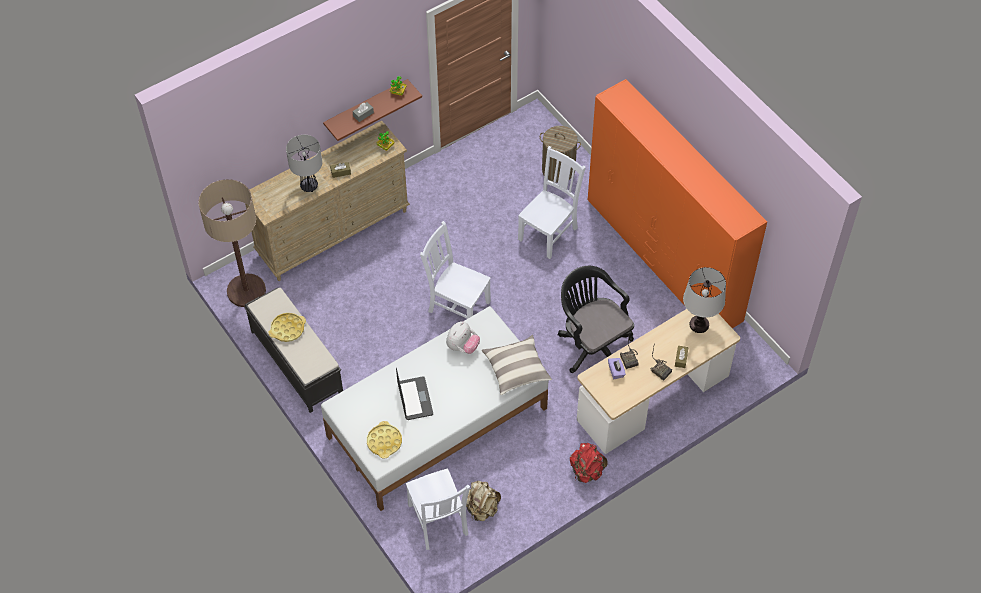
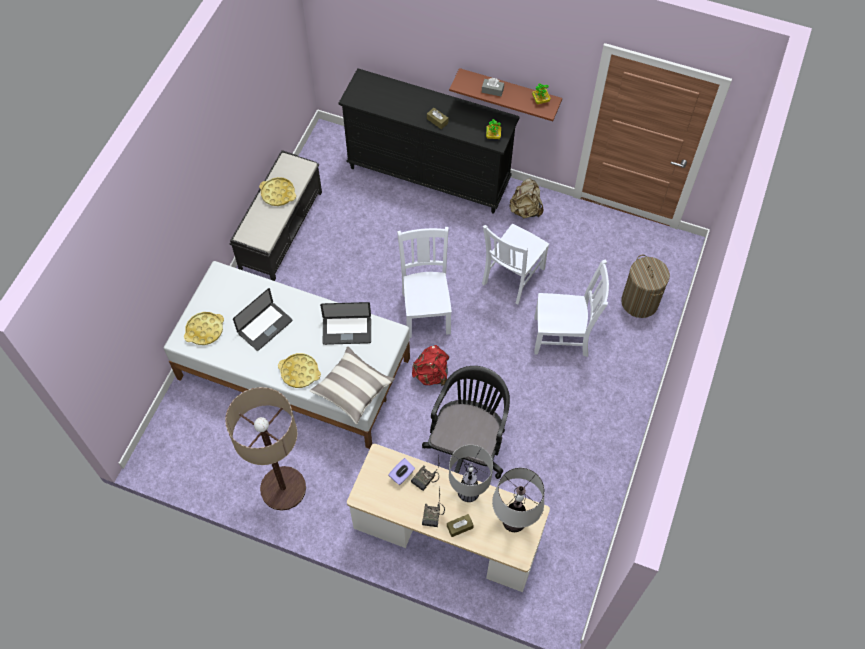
camera: 55 degrees right, 5 degrees up
floor lamp [198,179,266,307] -> floor lamp moved to [225,387,306,511]
beige dresser [245,121,410,281] -> black dresser [339,68,520,213]
table lamp [286,135,322,192] -> table lamp moved to [449,445,493,502]
white chair [406,468,470,550] -> white chair moved to [482,224,549,304]
plush toy [446,321,480,354] -> laptop [320,302,371,345]
beige backpack [466,481,501,521] -> beige backpack moved to [509,178,543,218]
red backpack [570,443,608,483] -> red backpack moved to [412,345,449,386]
orange wardrobe [588,79,767,328] -> none
none -> yellow tray [278,353,321,388]

